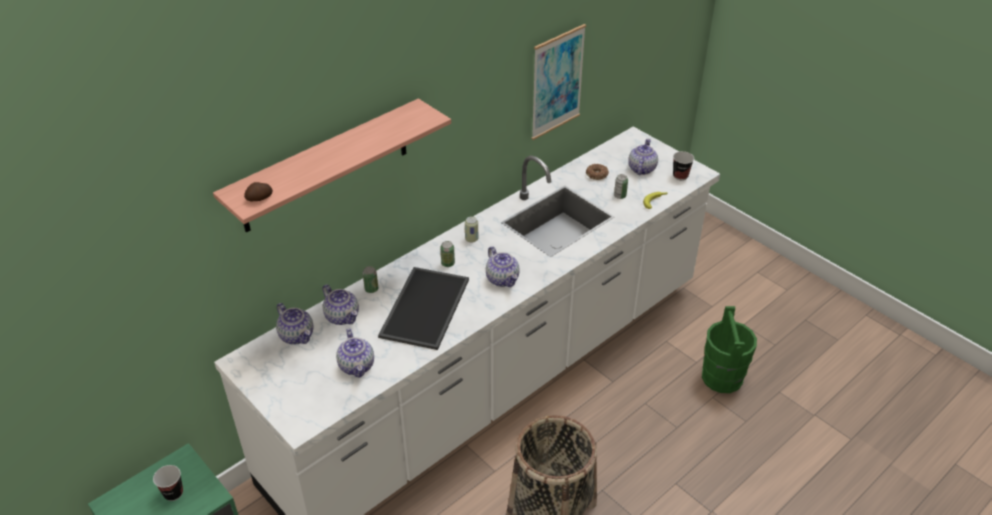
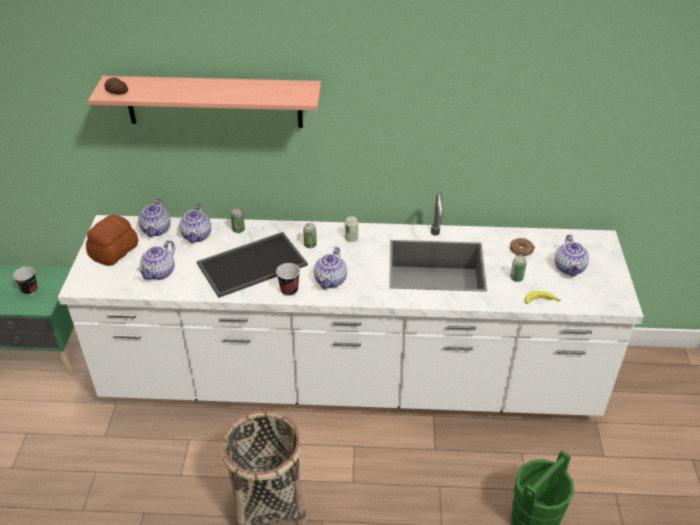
camera: 45 degrees right, 0 degrees up
picture [531,24,586,140] -> none
teapot [628,139,658,175] -> teapot turned 120 degrees clockwise [555,235,589,277]
cup [673,151,694,180] -> cup moved to [276,263,300,296]
none -> bread [86,215,138,266]

